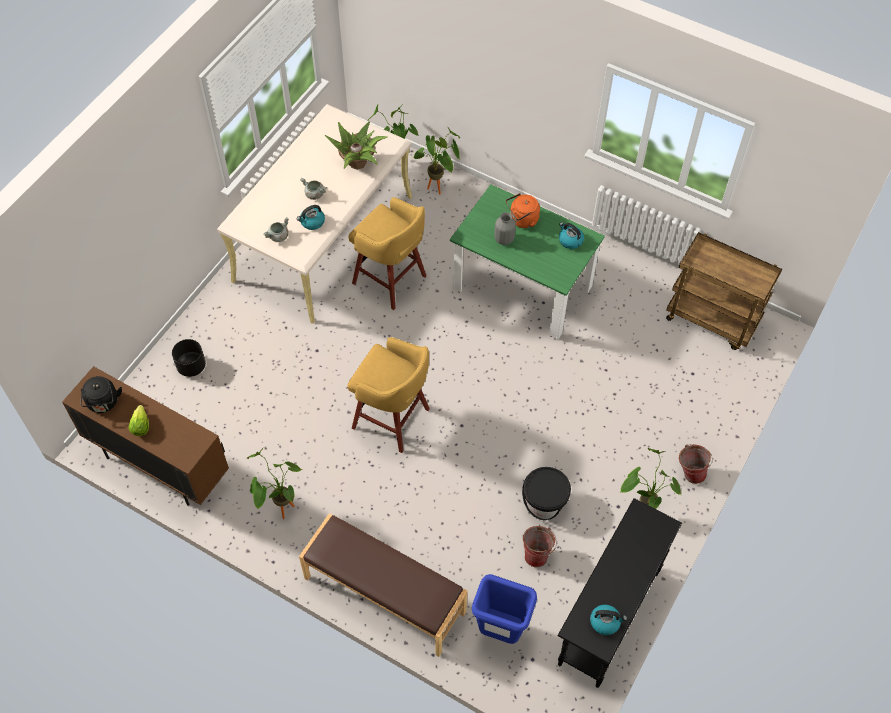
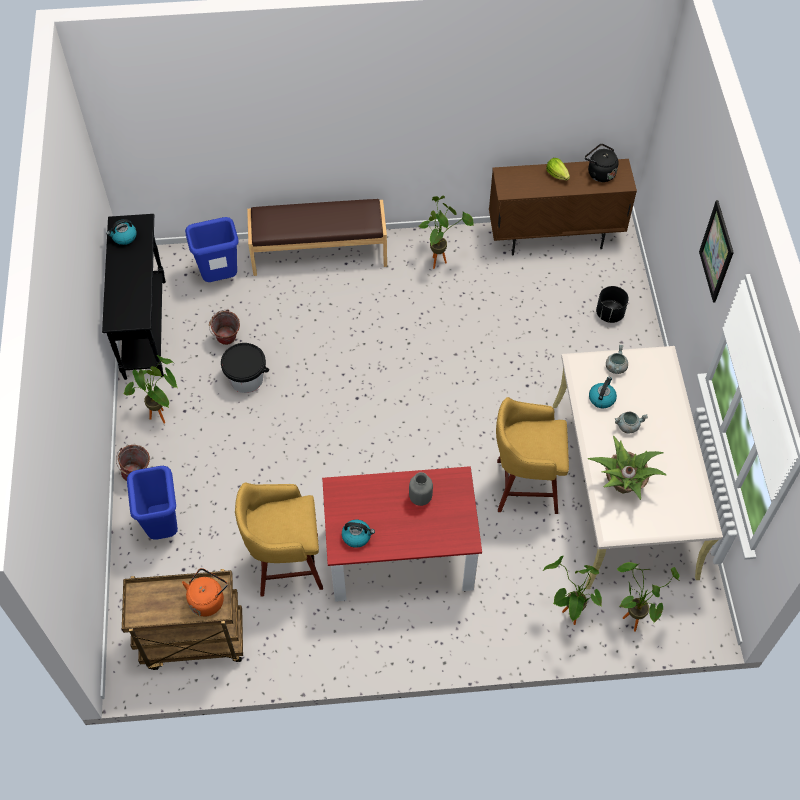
camera: 145 degrees right, 0 degrees up
yellow stool [347,337,430,453] -> yellow stool moved to [235,483,323,597]
green dining table [450,184,605,340] -> red dining table [322,466,482,602]
orange kettle [506,193,540,228] -> orange kettle moved to [182,568,228,616]
none -> blue trash can [127,466,178,540]
none -> picture [699,200,734,303]

